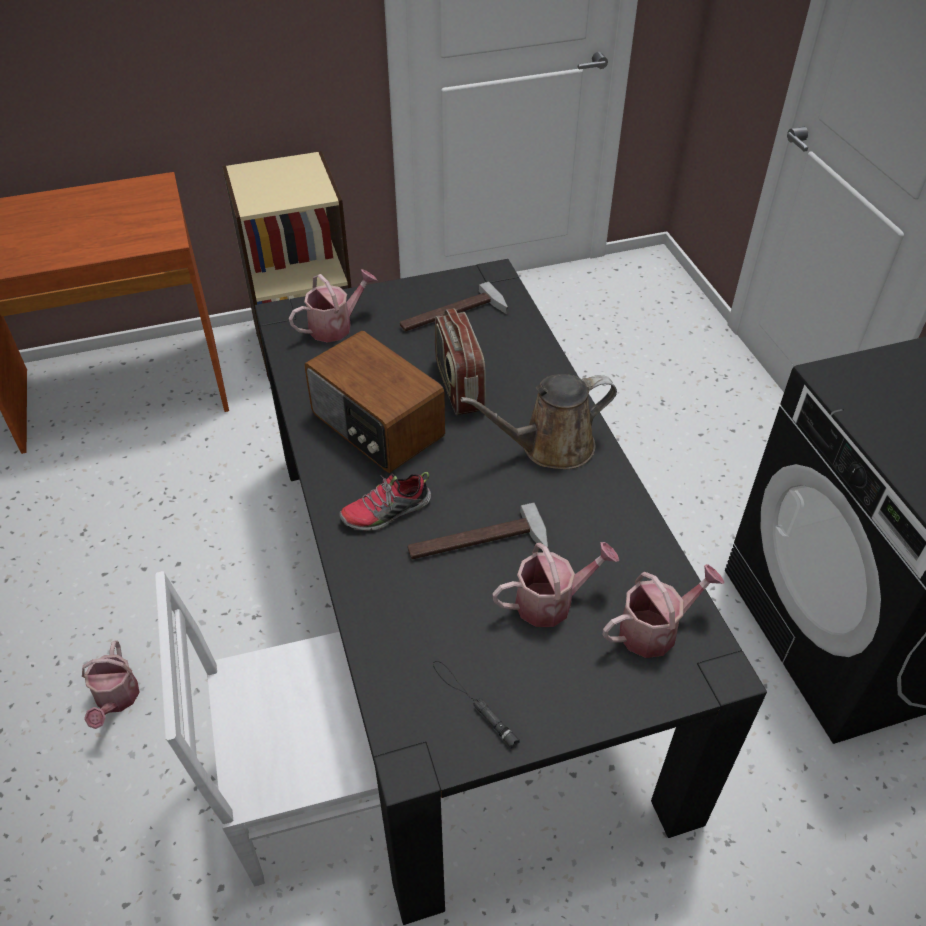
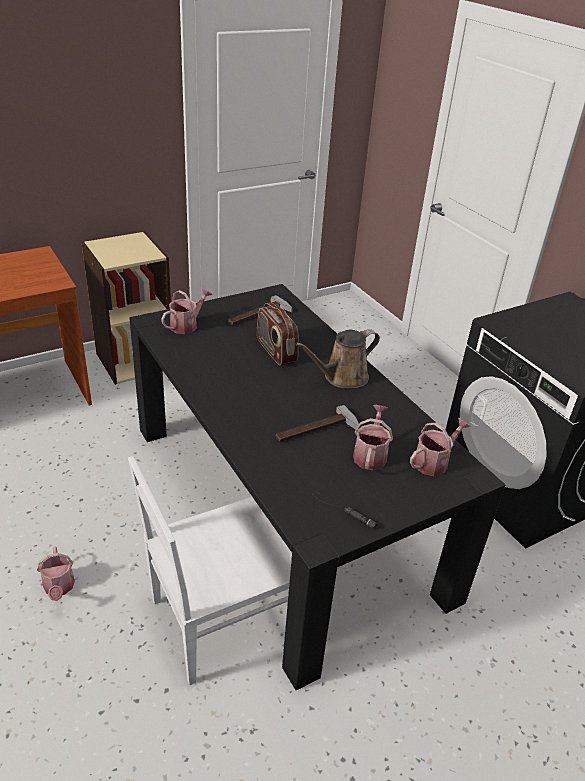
camera: 15 degrees left, 10 degrees down
radio [304,331,445,473] -> none
shoe [339,472,431,531] -> none
watering can [492,542,619,627] -> watering can turned 45 degrees counterclockwise [353,405,393,470]

